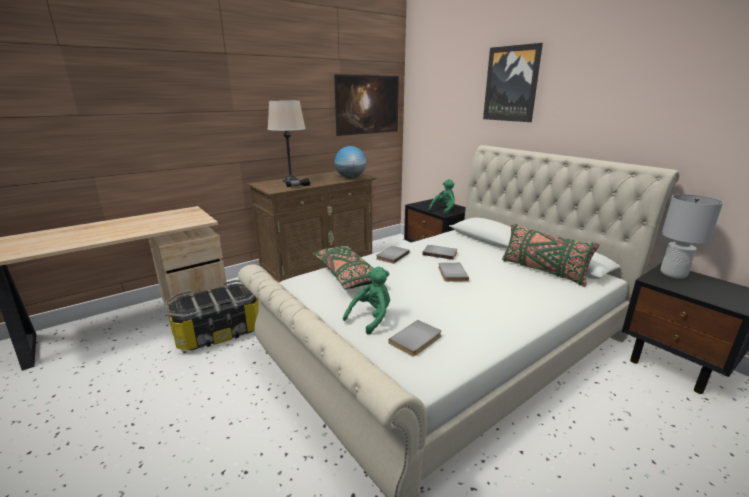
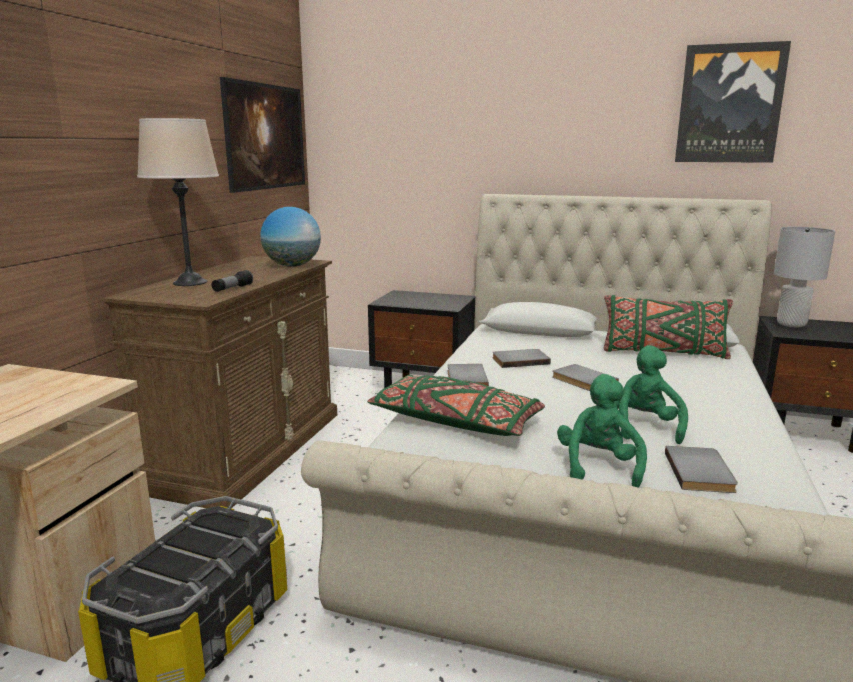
camera: 35 degrees left, 5 degrees down
green plush toy [428,179,455,215] -> green plush toy moved to [615,345,688,444]
picture [483,43,543,122] -> picture moved to [675,41,791,163]

